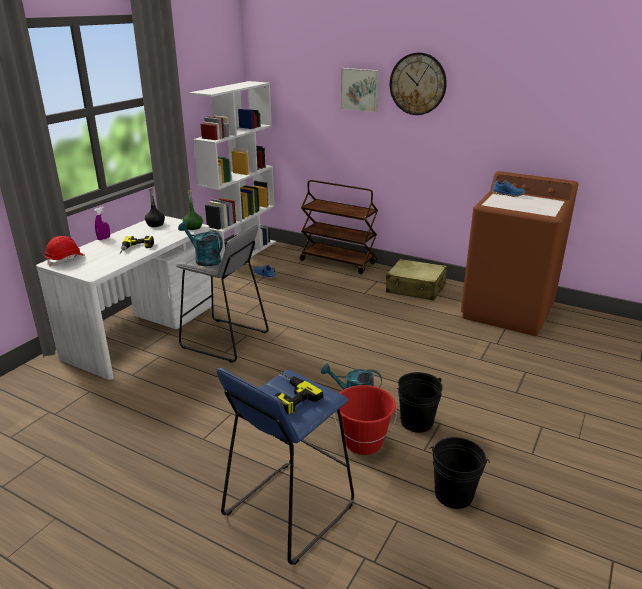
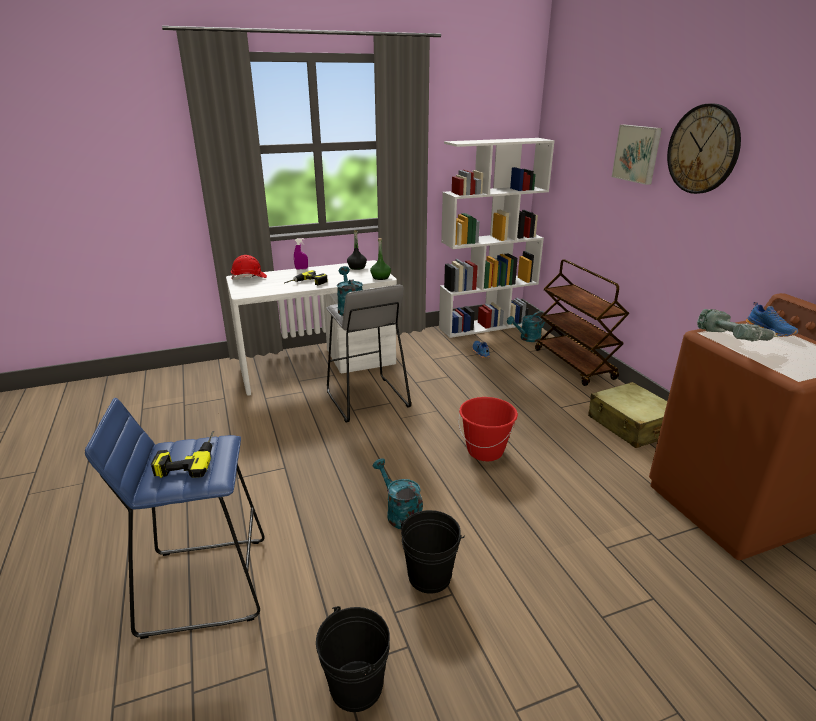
camera: 40 degrees right, 0 degrees up
red bucket [334,385,397,455] -> red bucket moved to [458,397,518,461]
none -> turquoise watering can [507,311,545,342]
none -> power drill [697,309,778,342]

